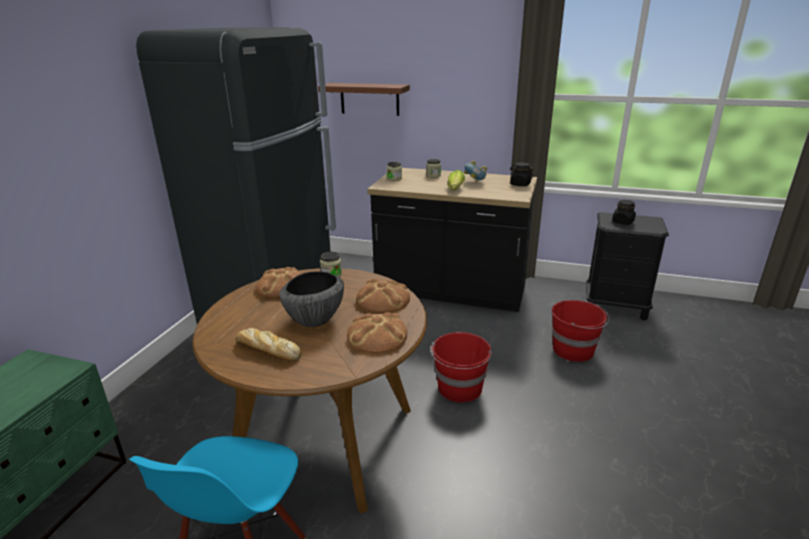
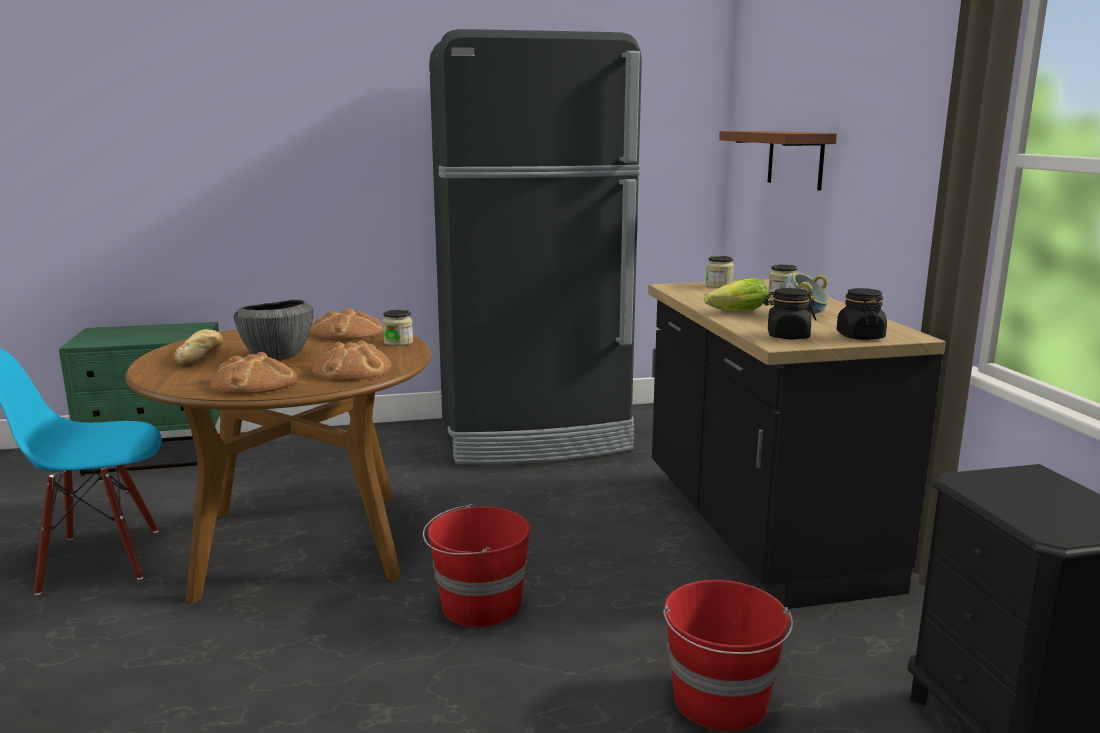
camera: 60 degrees right, 10 degrees down
black jar [612,200,636,225] -> black jar moved to [764,288,816,339]

